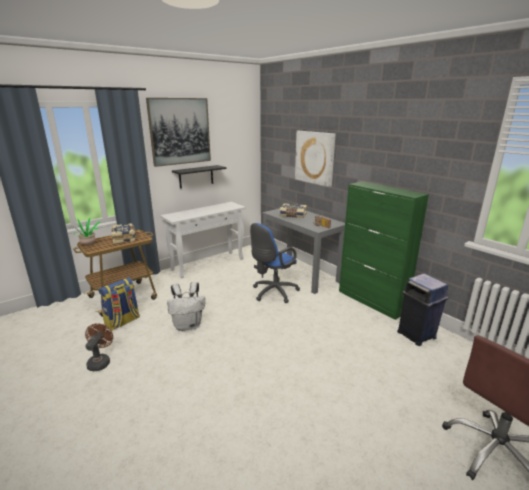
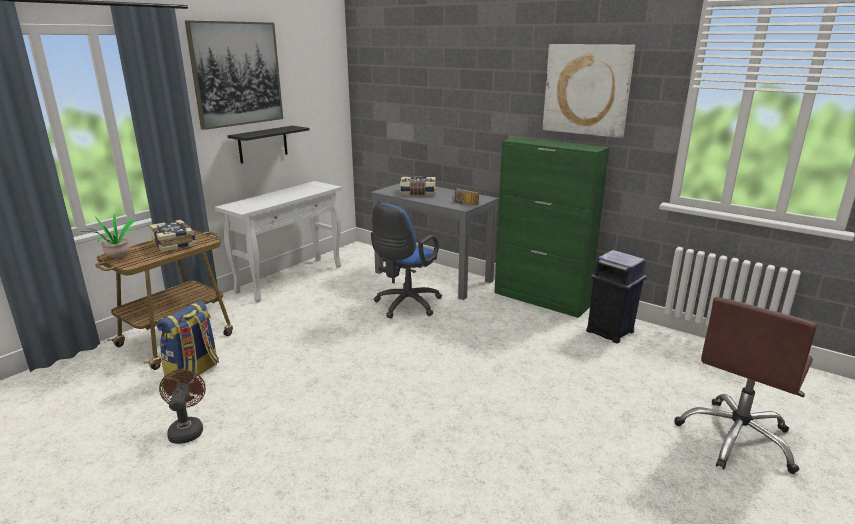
camera: 15 degrees left, 0 degrees up
white backpack [167,282,205,331] -> none
picture [295,131,335,187] -> picture moved to [543,44,635,138]

